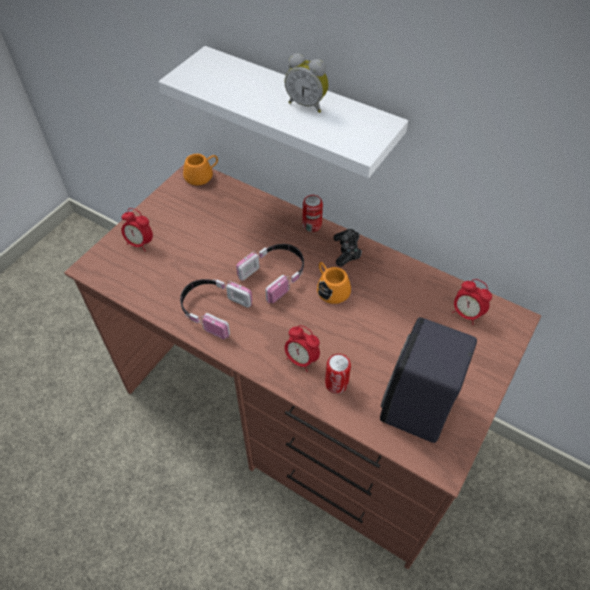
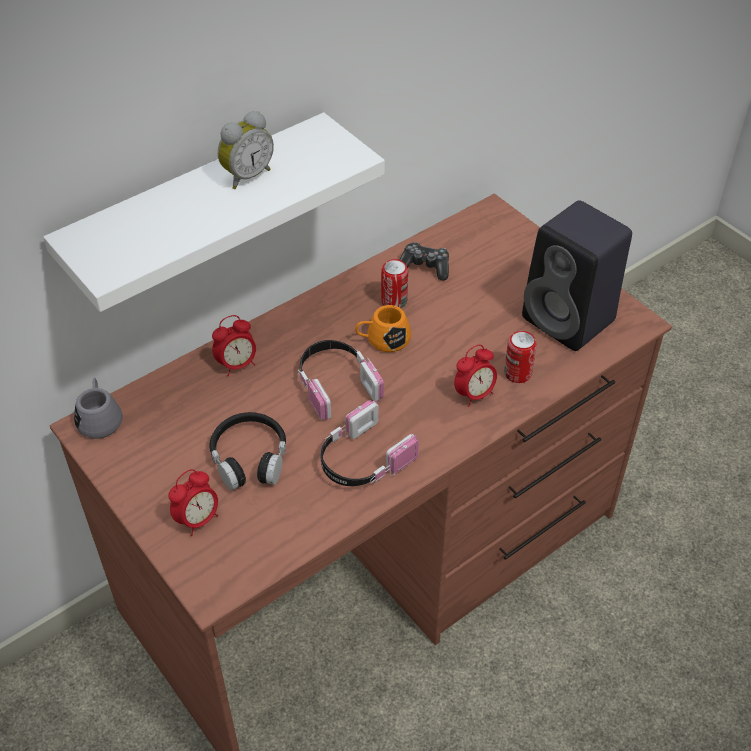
camera: 70 degrees left, 5 degrees down
orange mug [183,154,218,185] -> grey mug [74,378,123,439]
can [302,195,323,232] -> can moved to [381,259,408,308]
game controller [333,229,362,266] -> game controller moved to [400,242,449,280]
alarm clock [452,279,492,325] -> alarm clock moved to [212,315,256,376]
none -> black headphones [209,412,286,491]

